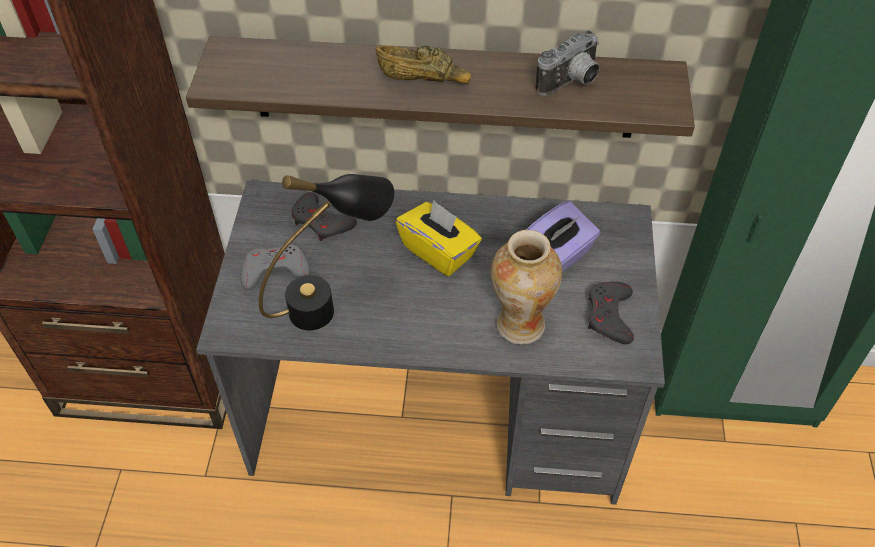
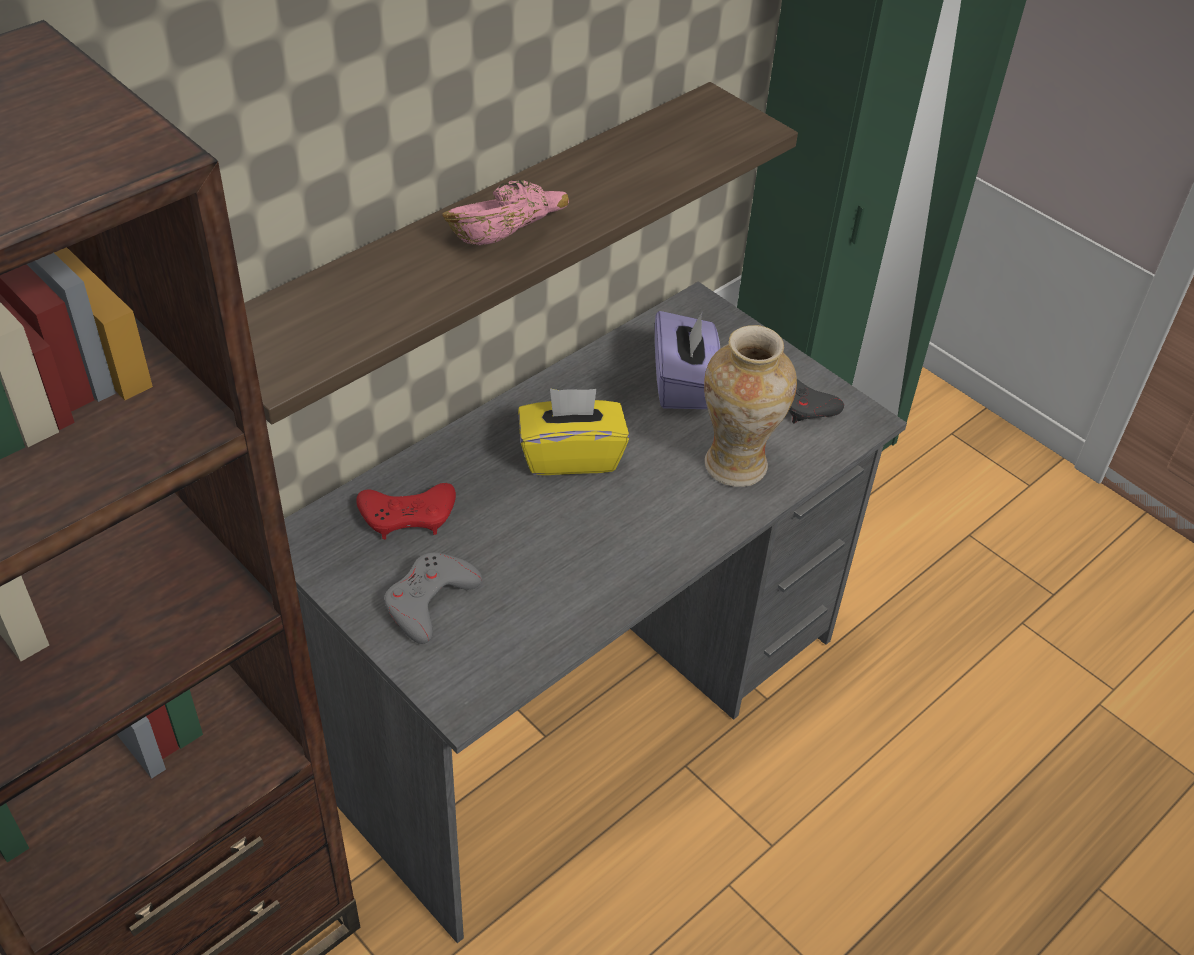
camera: 50 degrees left, 5 degrees down
black table lamp [259,174,395,330] -> none
grey game controller [292,192,357,241] -> red game controller [356,483,456,539]
brown bowl [376,45,471,84] -> pink bowl [442,180,569,245]
camera [535,30,600,96] -> none

